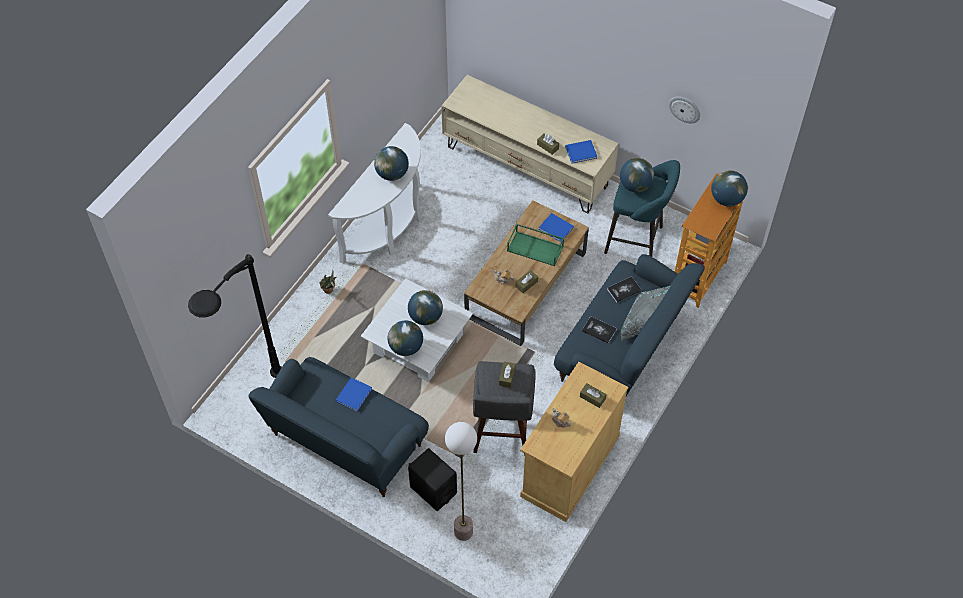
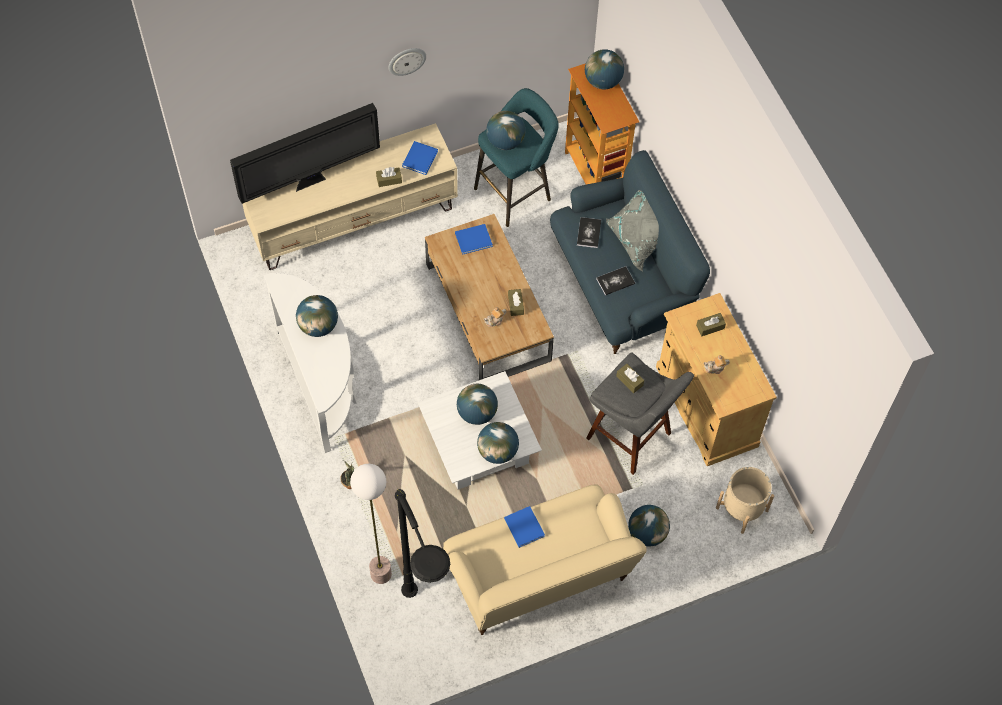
camera: 55 degrees left, 5 degrees up
blue sofa [248,357,429,497] -> beige sofa [443,484,647,635]
black speaker [408,448,457,511] -> globe [628,505,670,547]
floor lamp [445,422,477,541] -> floor lamp moved to [350,464,392,584]
green tray [507,223,564,266] -> none
wall clock [669,97,700,123] -> wall clock moved to [389,48,426,76]
none -> television [230,103,380,204]
none -> beige planter [716,467,774,534]

